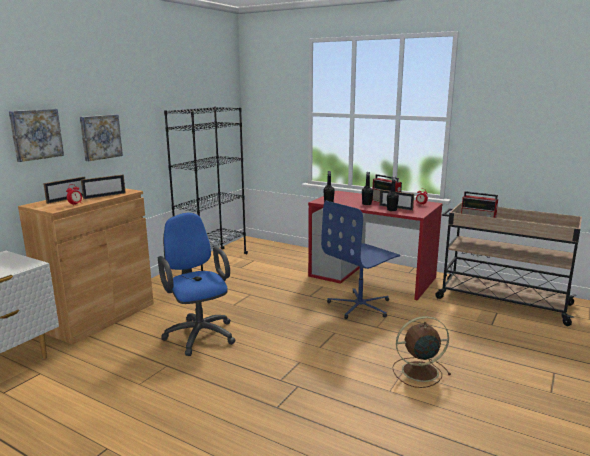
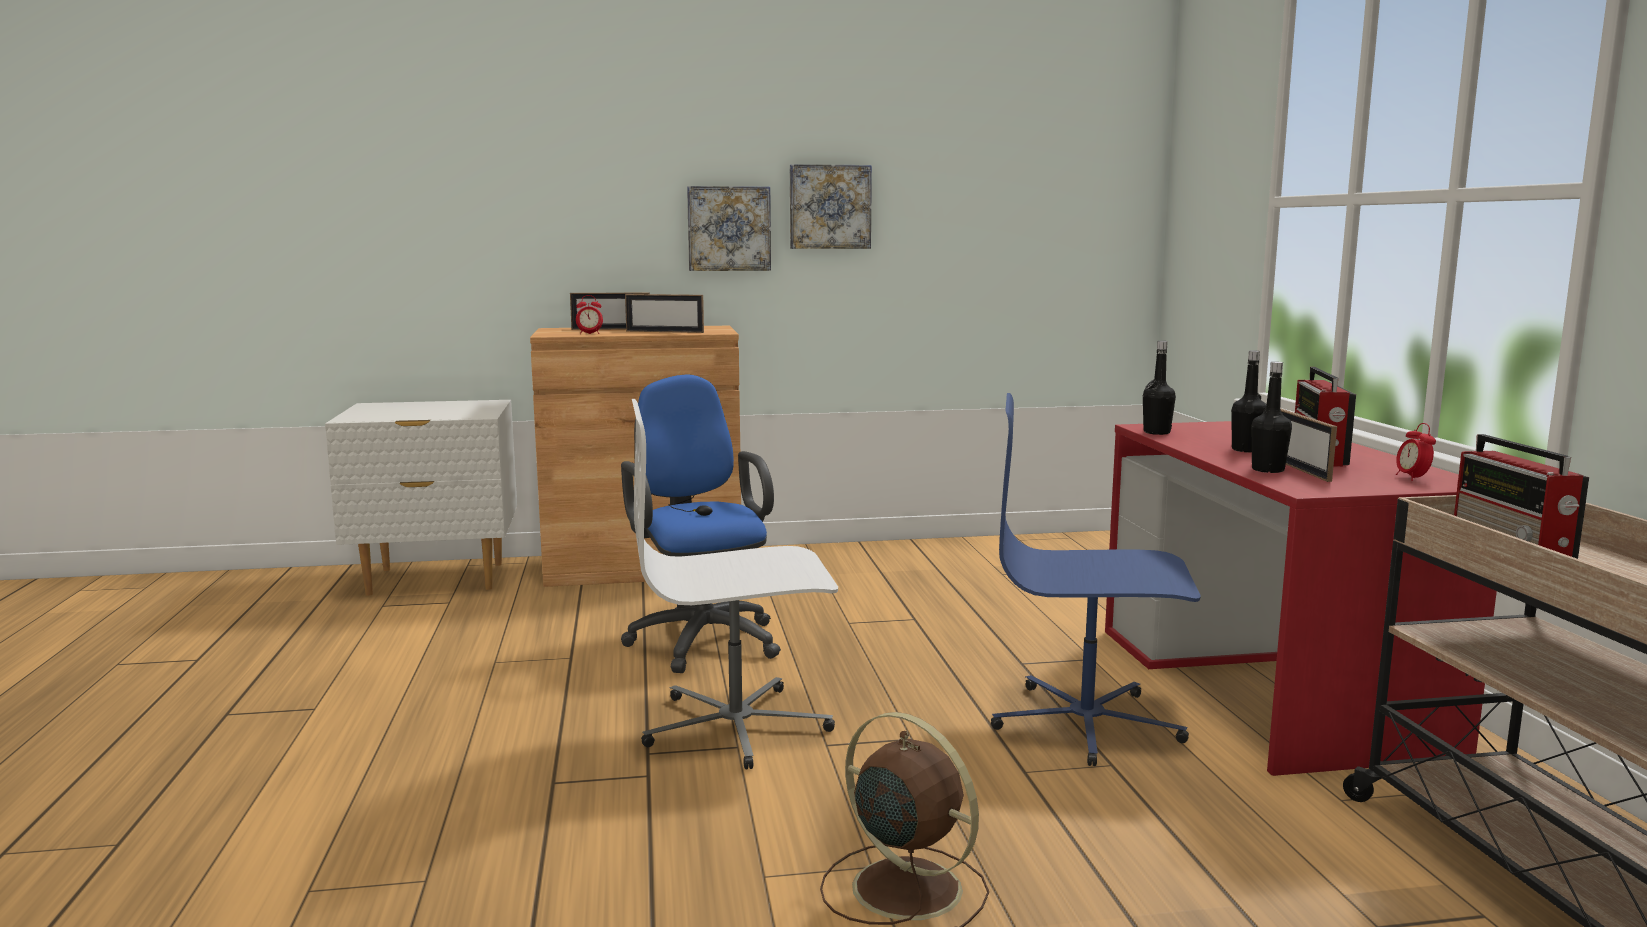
camera: 50 degrees right, 5 degrees down
picture [9,109,64,162] -> picture moved to [790,164,872,249]
blue office chair [158,213,236,356] -> blue office chair turned 45 degrees counterclockwise [621,375,781,673]
black bookcase [164,107,248,271] -> none
none -> white office chair [632,399,838,770]

